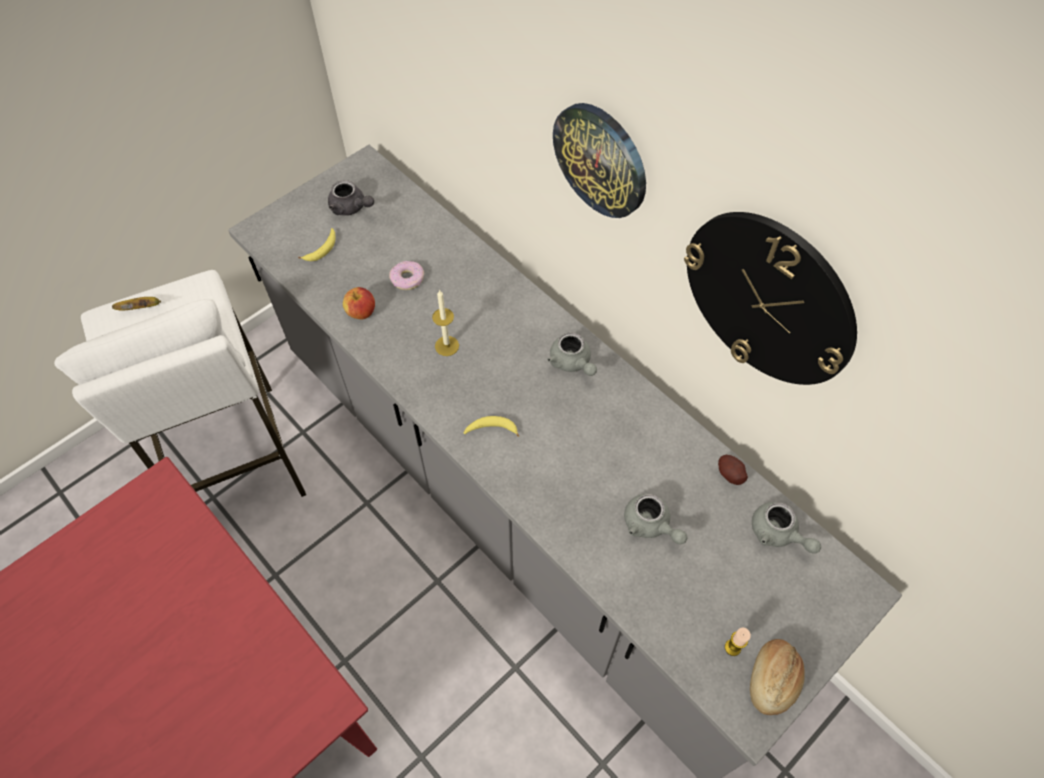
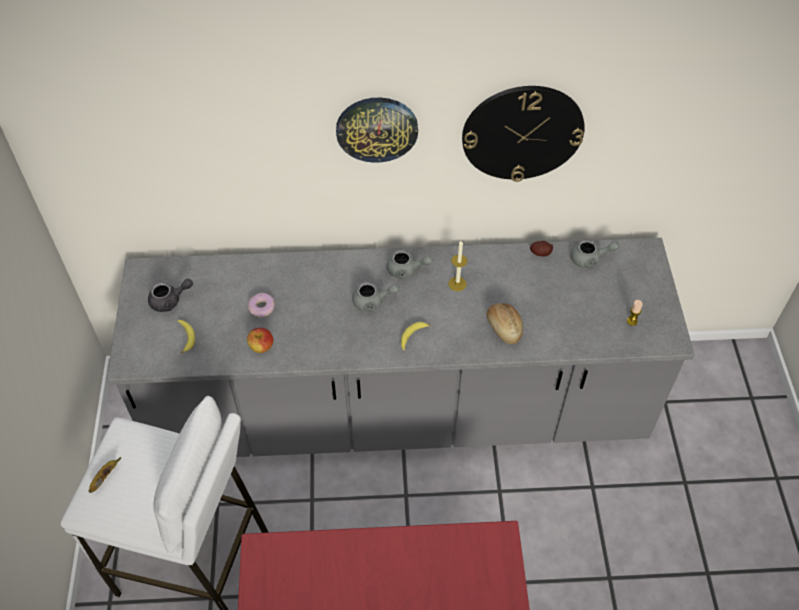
camera: 50 degrees left, 5 degrees down
candle [432,290,459,356] -> candle moved to [449,241,467,291]
grey teapot [624,494,687,544] -> grey teapot moved to [352,282,400,312]
bread [750,639,805,715] -> bread moved to [487,303,523,344]

